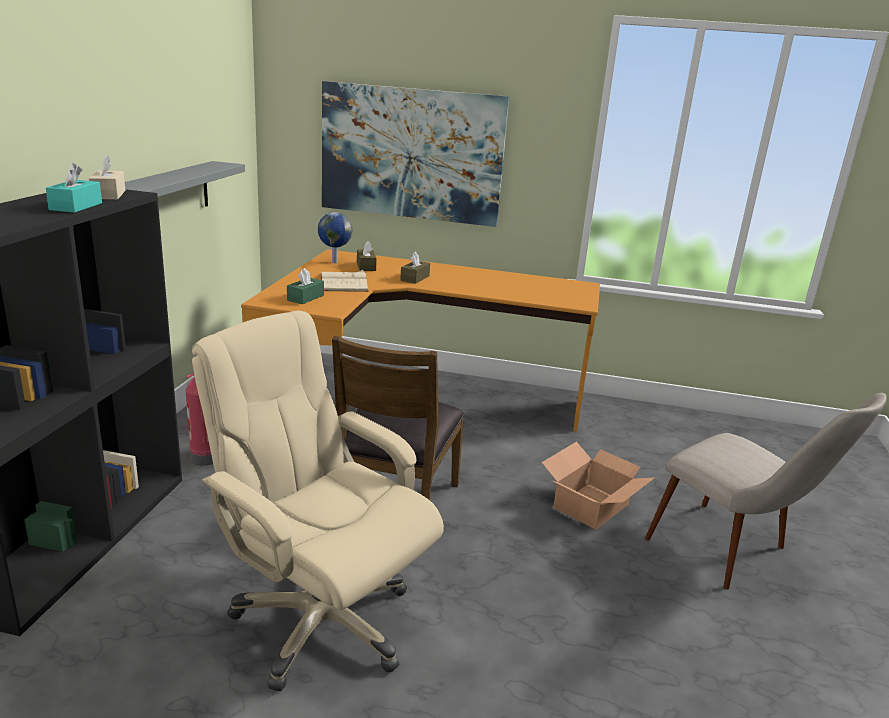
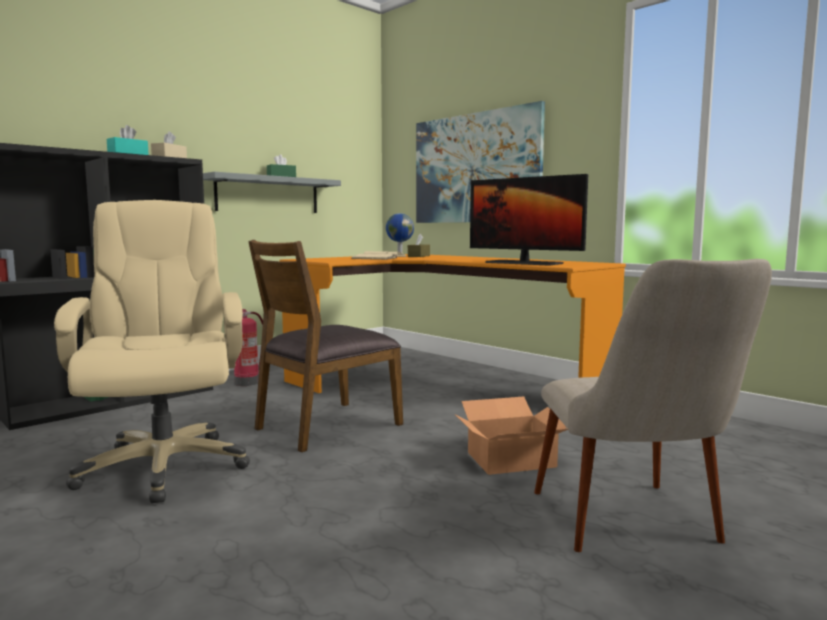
camera: 35 degrees right, 15 degrees down
green tissue box [287,268,324,304] -> green tissue box moved to [267,154,296,177]
brown tissue box [400,251,430,284] -> none
none -> monitor [470,174,588,266]

